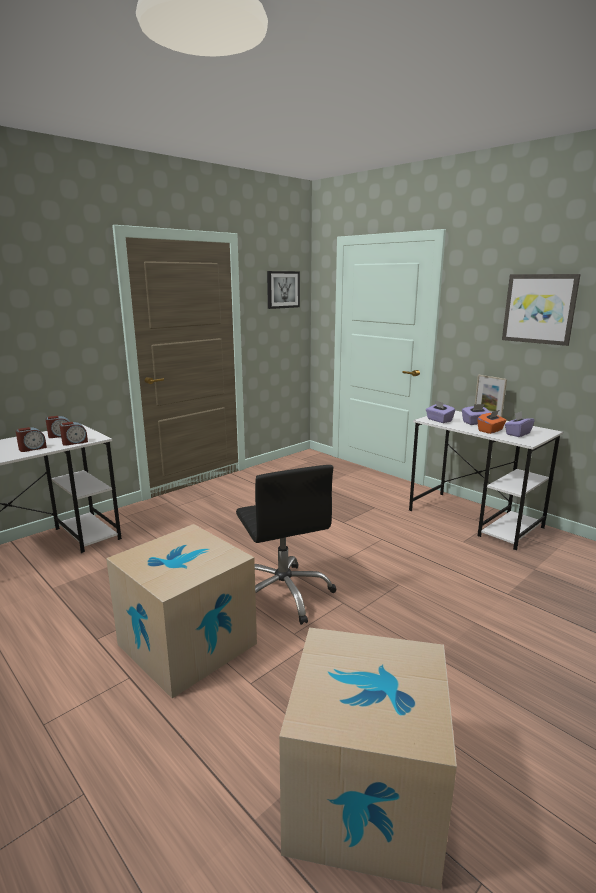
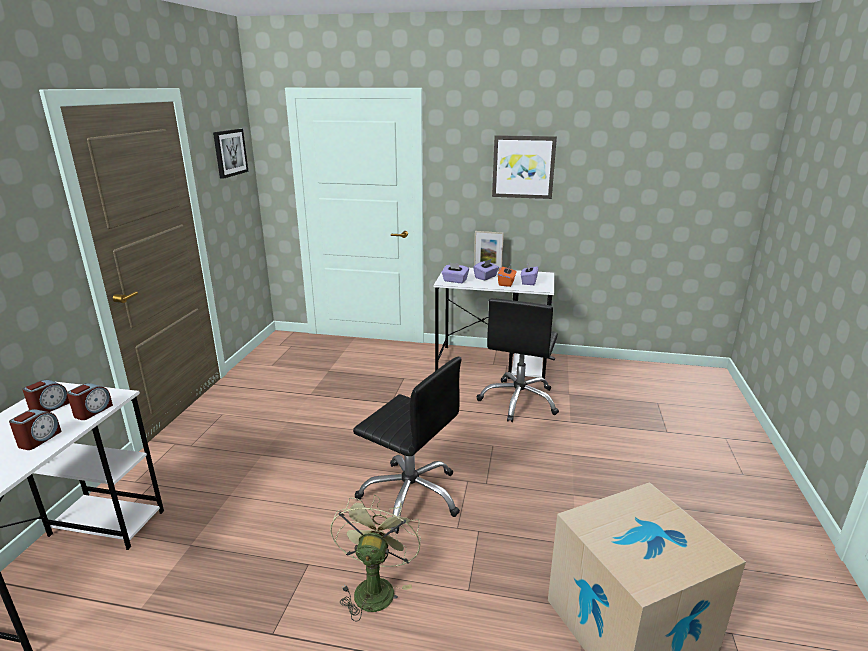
camera: 35 degrees left, 5 degrees up
cardboard box [106,524,257,698] -> green fan [330,495,421,622]
none -> black office chair [477,298,559,422]

